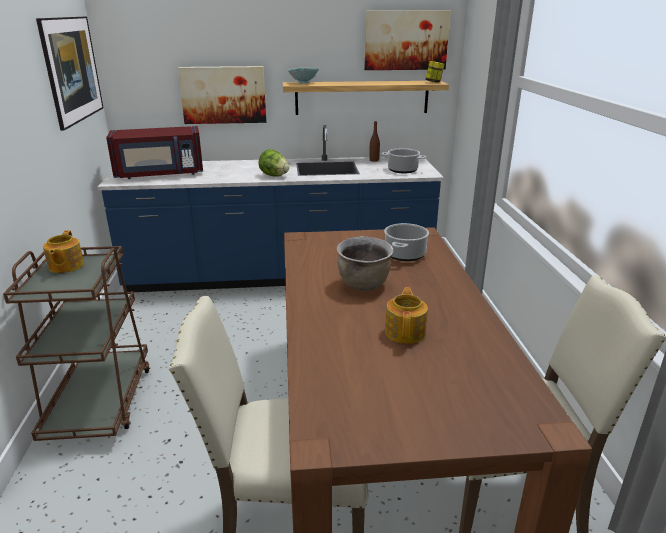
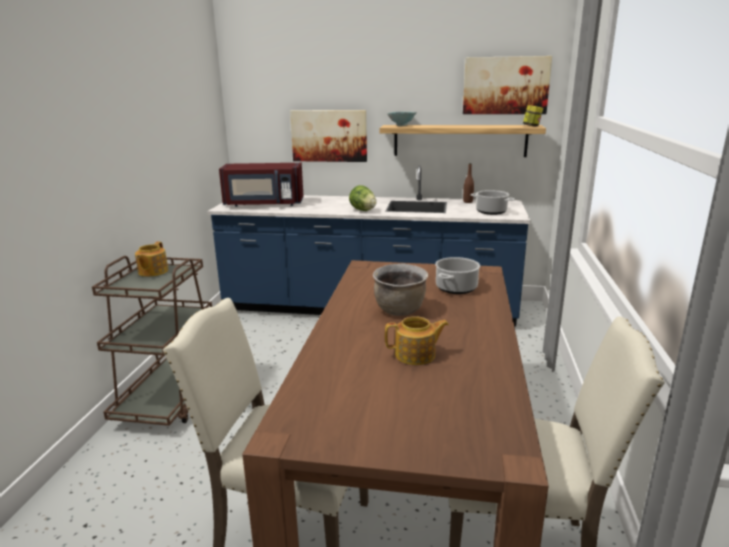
camera: 15 degrees right, 5 degrees down
picture [36,17,104,131] -> none
teapot [385,287,428,344] -> teapot turned 60 degrees clockwise [385,316,449,365]

